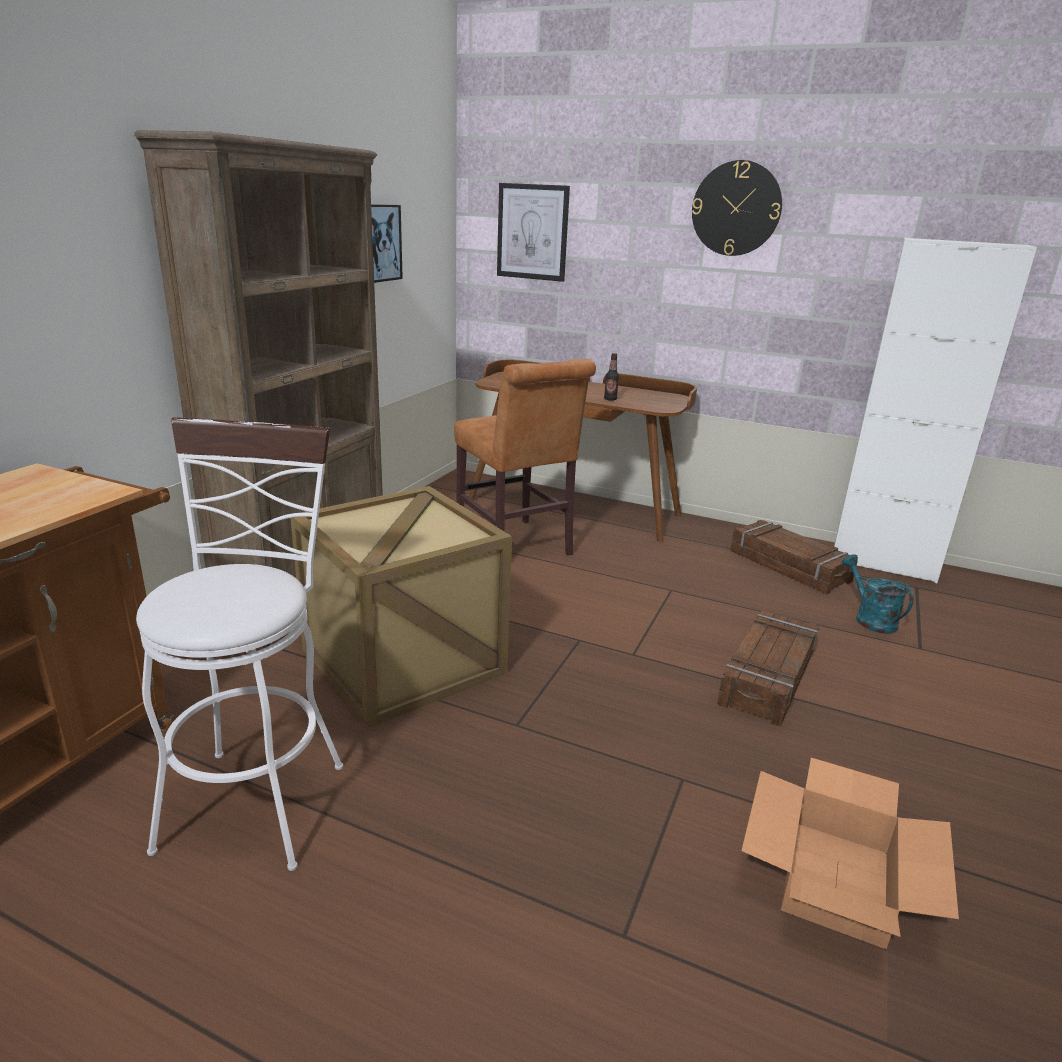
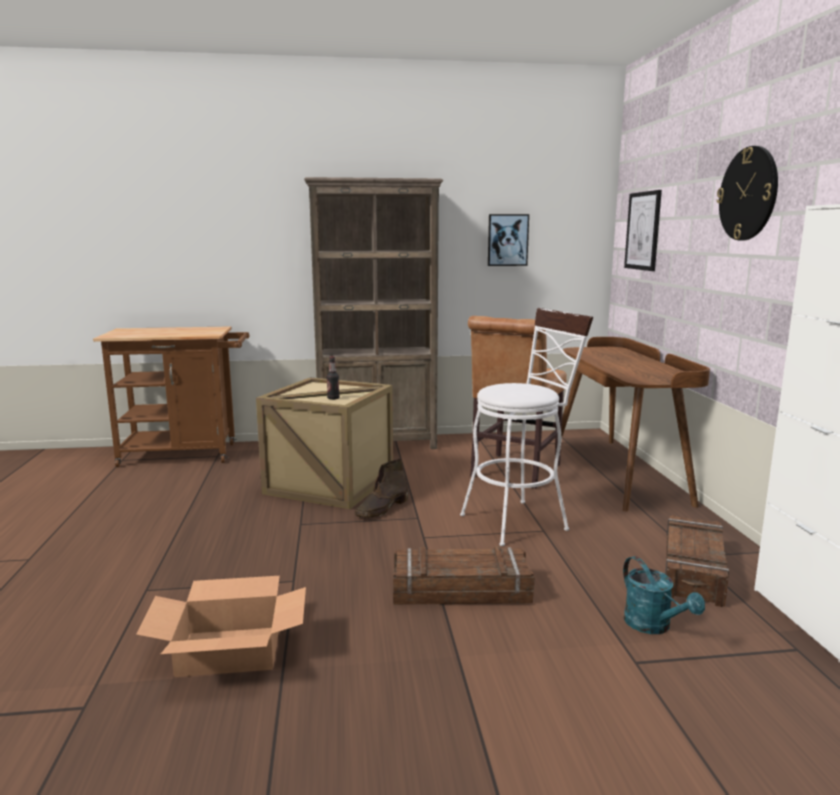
camera: 60 degrees right, 10 degrees down
white stool [136,417,343,871] -> white stool moved to [460,308,593,546]
bottle [604,353,619,401] -> bottle moved to [327,356,340,400]
turquoise watering can [842,554,914,634] -> turquoise watering can turned 120 degrees clockwise [623,556,705,634]
none -> brown boot [355,459,408,518]

